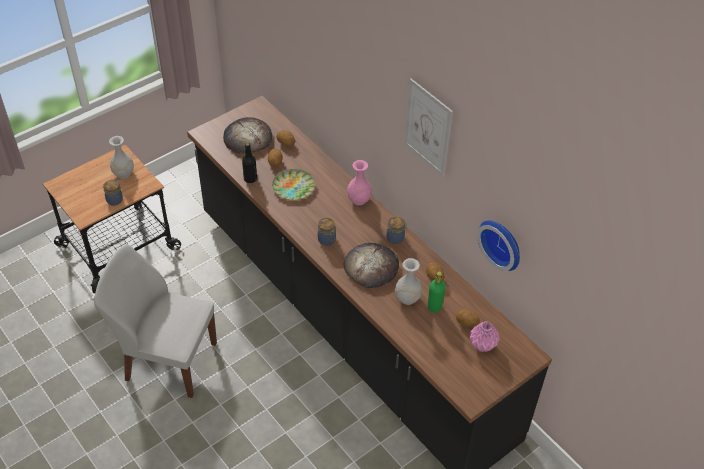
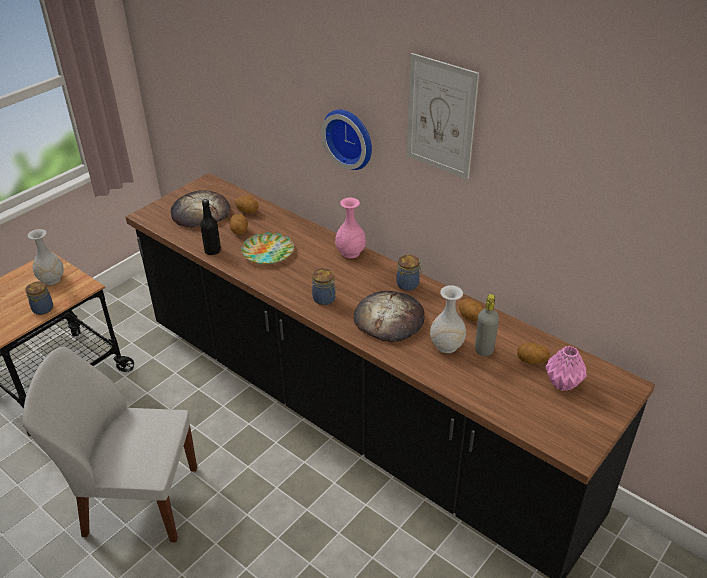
camera: 10 degrees left, 10 degrees down
green bottle [428,271,445,313] -> grey bottle [475,294,499,356]
wall clock [477,220,520,271] -> wall clock moved to [321,110,372,170]

